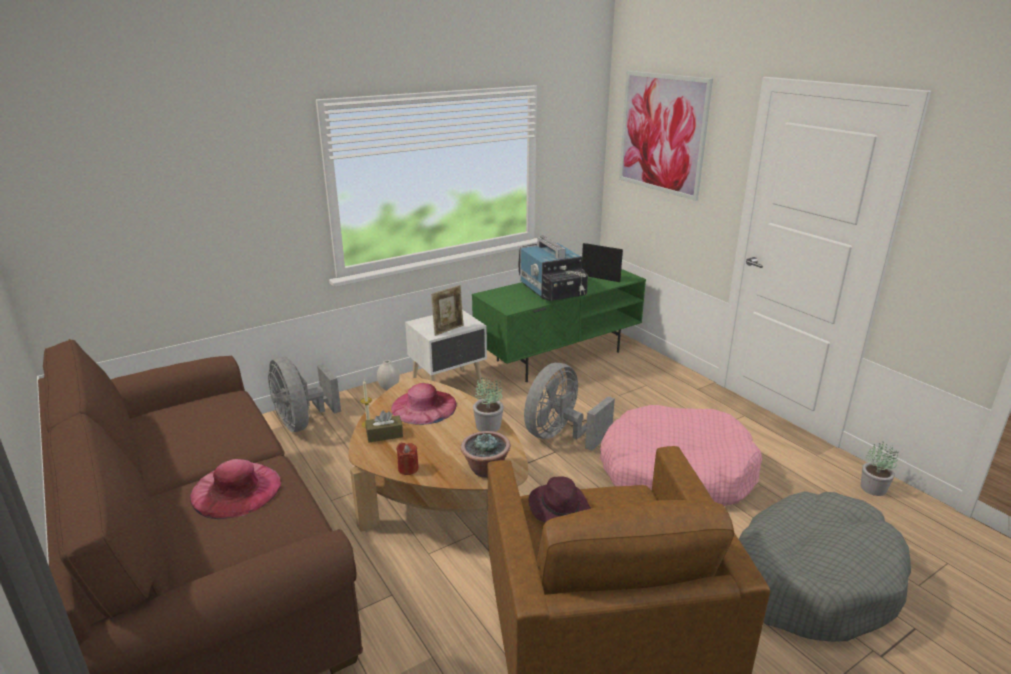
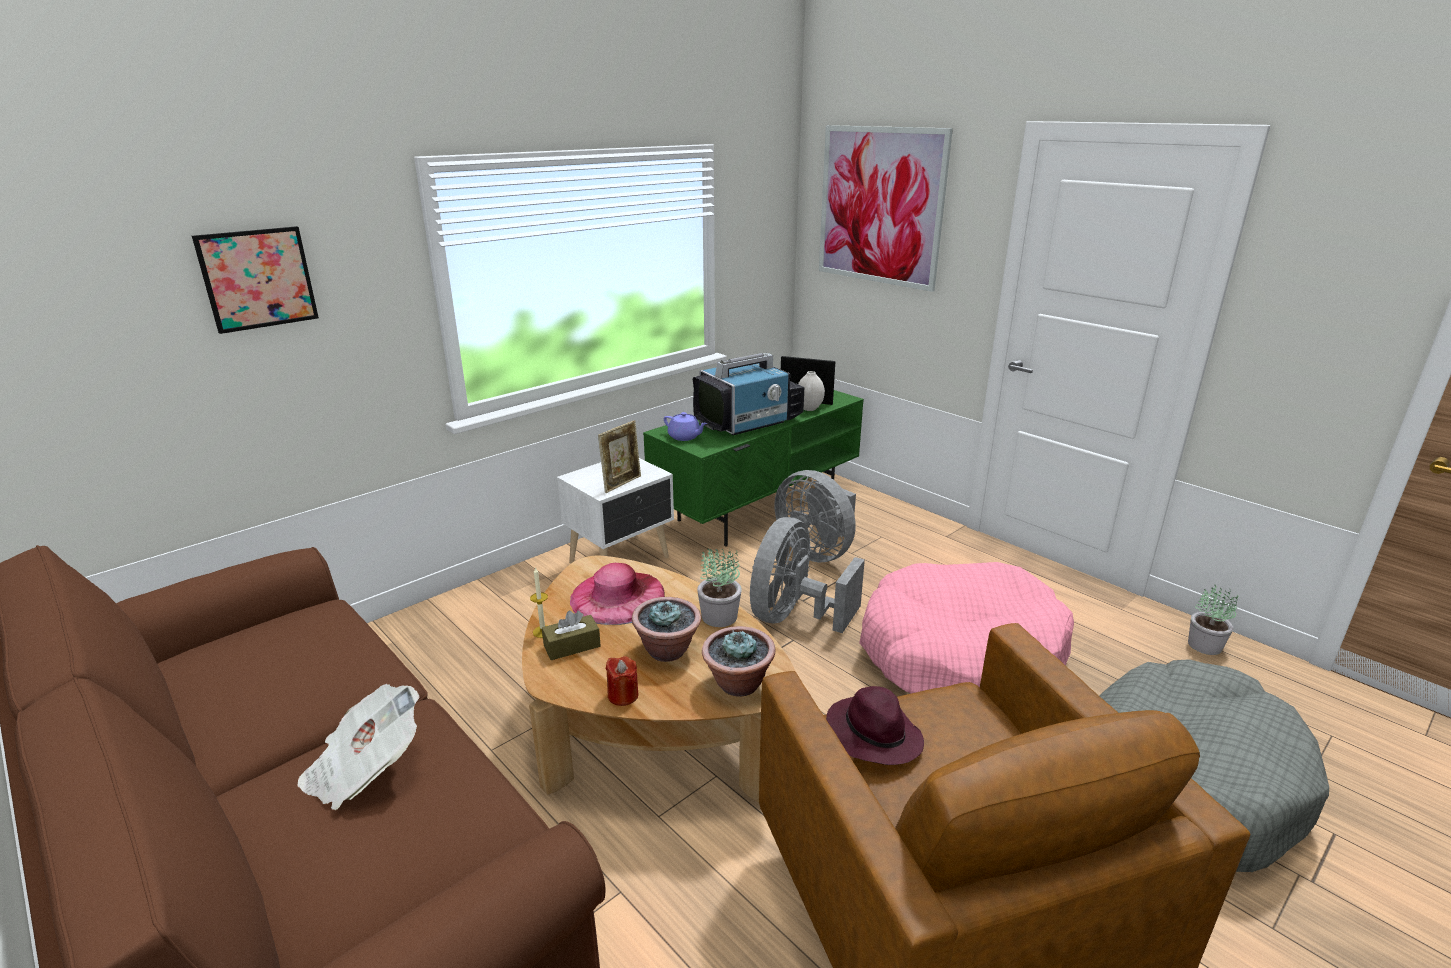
camera: 10 degrees left, 0 degrees up
pink hat [190,459,281,519] -> newspaper [297,684,420,810]
grey fan [268,357,341,432] -> grey fan moved to [774,470,856,562]
white vase [377,360,400,390] -> white vase moved to [798,371,825,411]
television [519,235,588,301] -> television turned 90 degrees counterclockwise [693,353,804,435]
none -> picture [192,226,319,334]
none -> potted plant [632,597,701,662]
none -> purple teapot [664,412,707,441]

